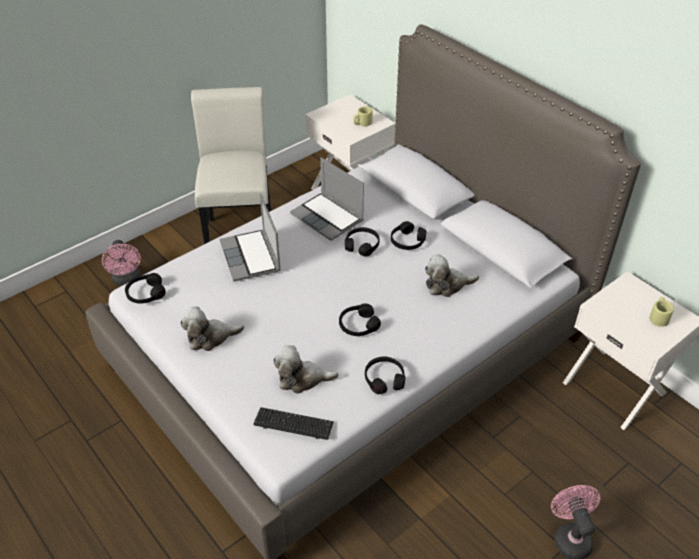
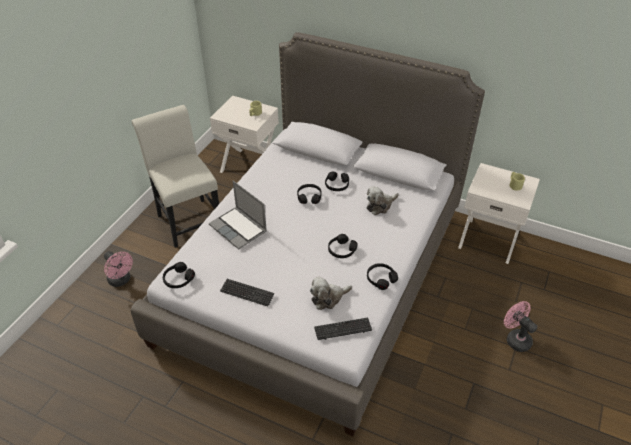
camera: 25 degrees left, 0 degrees up
plush toy [180,306,244,351] -> keyboard [220,279,275,306]
laptop [290,157,364,241] -> none

